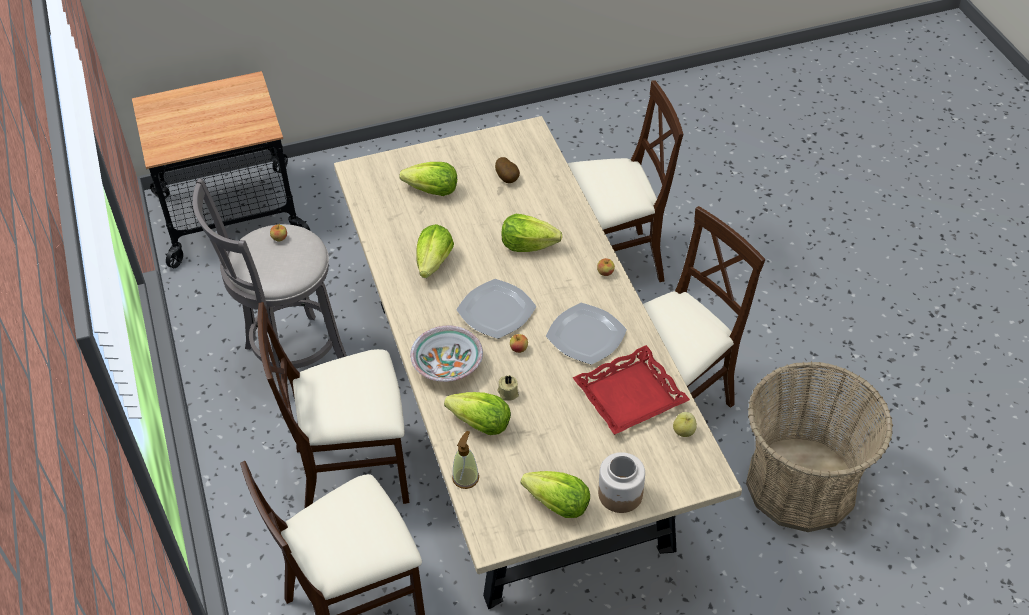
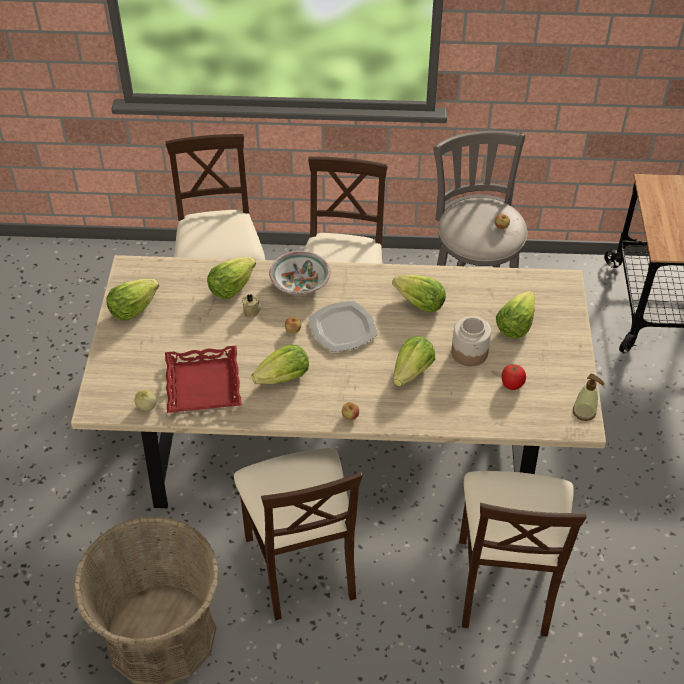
camera: 110 degrees right, 0 degrees up
soap dispenser [452,431,479,489] -> soap dispenser moved to [573,373,605,421]
potato [495,157,520,183] -> tomato [502,364,526,390]
plate [546,303,627,365] -> lettuce [252,345,309,384]
jar [598,452,645,513] -> jar moved to [451,316,491,366]

